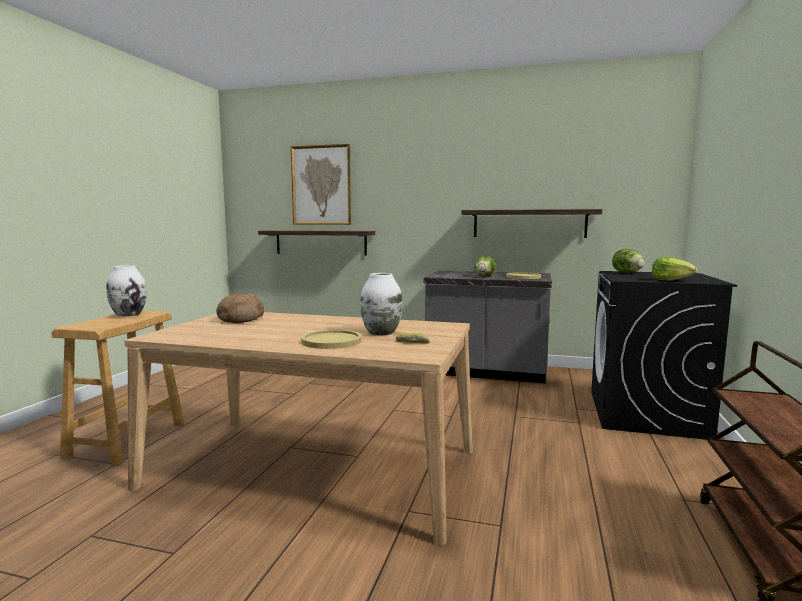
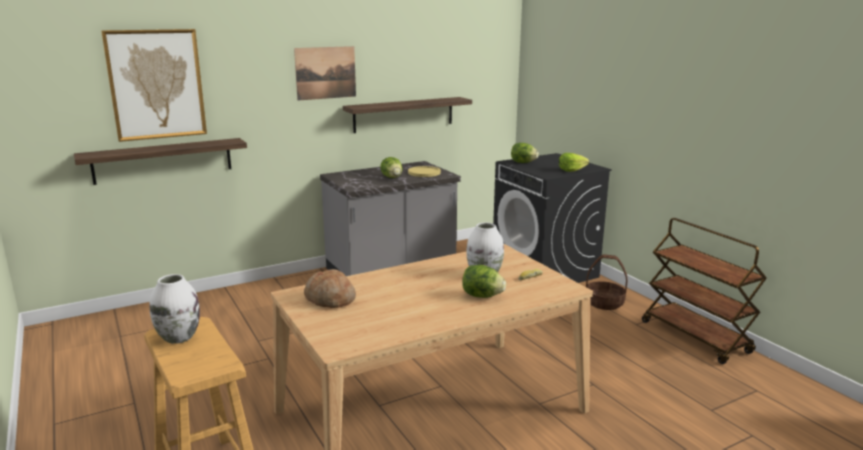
camera: 45 degrees left, 10 degrees up
yellow plate [301,330,362,349] -> lettuce [462,265,506,298]
none -> picture [294,46,356,101]
none -> basket [586,254,628,310]

